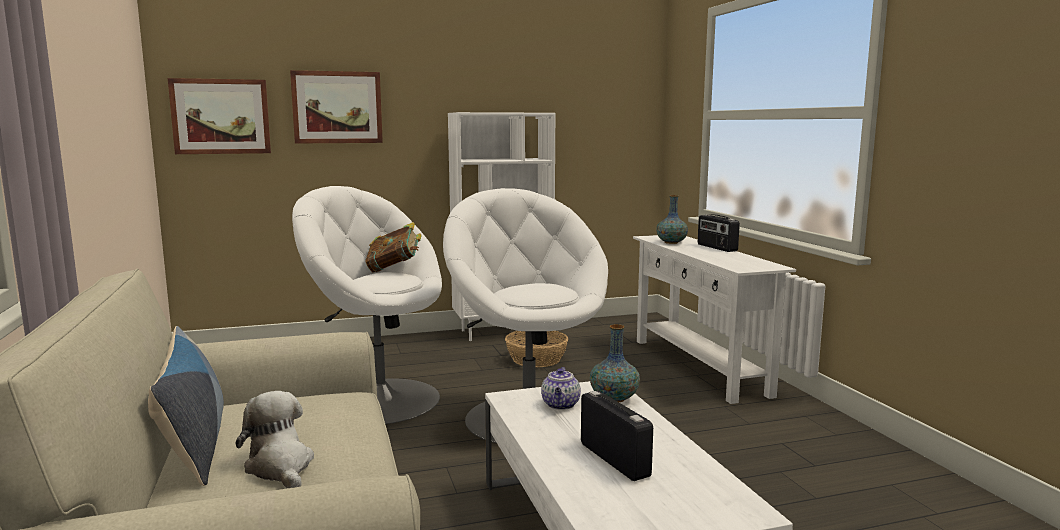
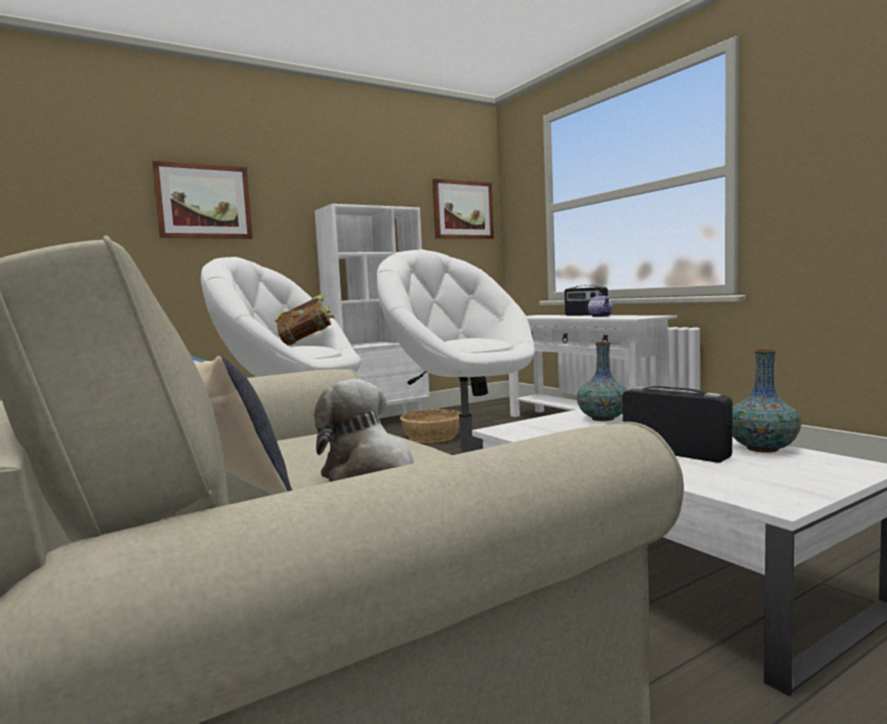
camera: 15 degrees left, 5 degrees down
picture [168,78,271,154] -> picture moved to [432,179,494,239]
teapot [541,367,581,410] -> teapot moved to [588,293,613,317]
vase [656,195,688,244] -> vase moved to [732,349,801,453]

